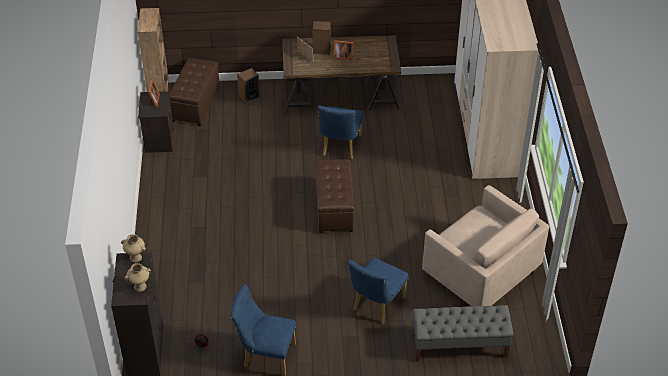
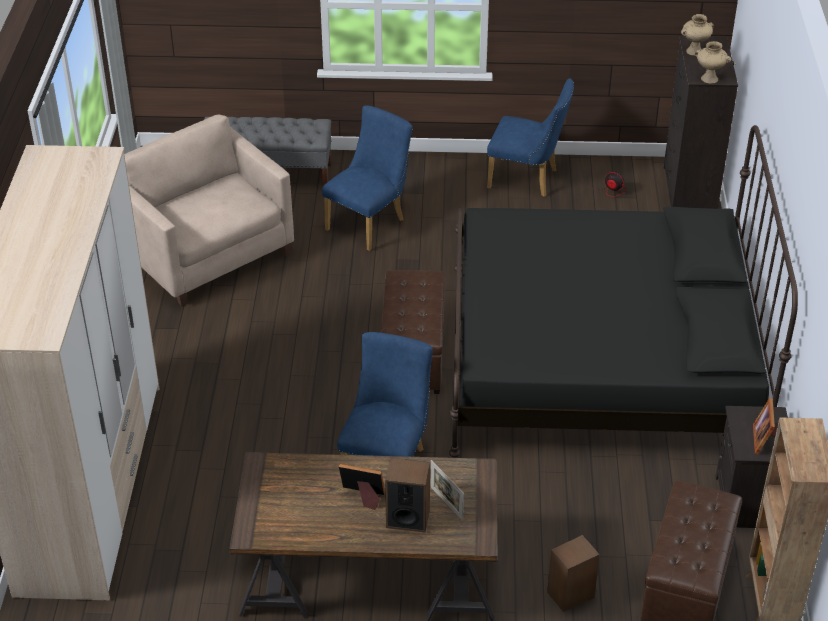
camera: 175 degrees left, 5 degrees down
none -> black bed [449,125,798,458]

